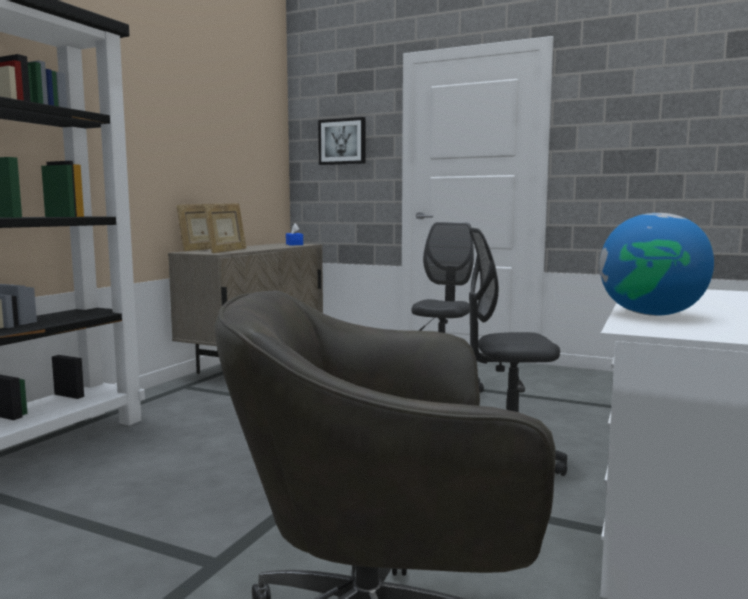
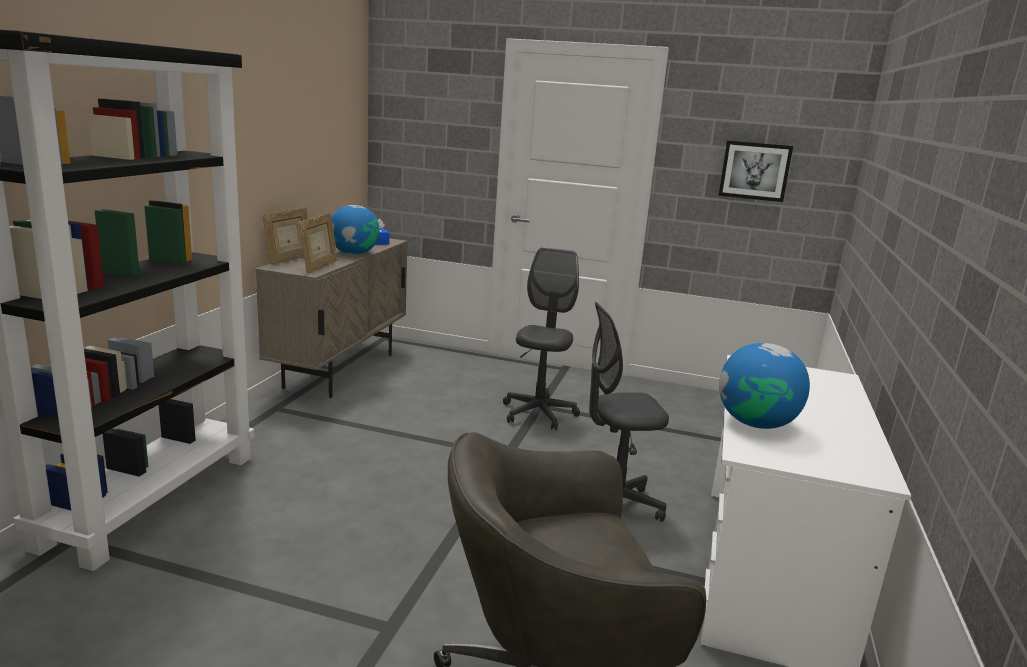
camera: 10 degrees left, 10 degrees up
picture [318,117,365,165] -> picture moved to [719,141,793,202]
none -> globe [331,205,380,255]

